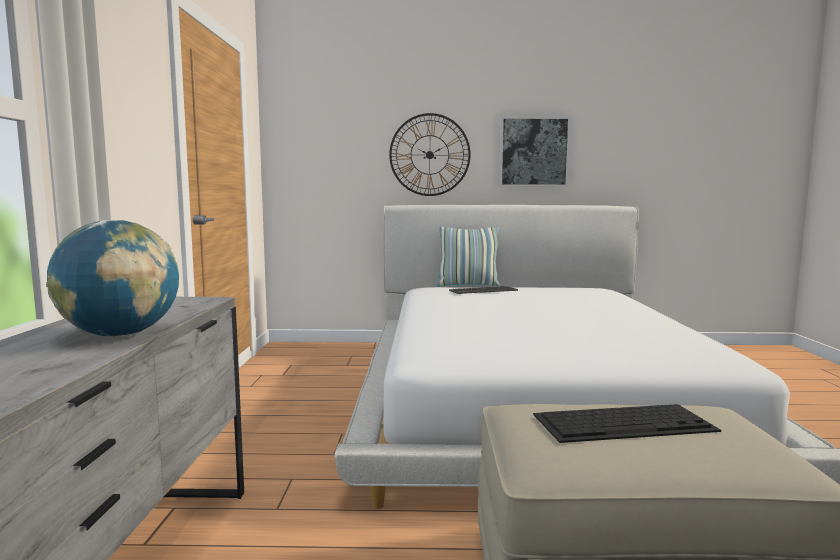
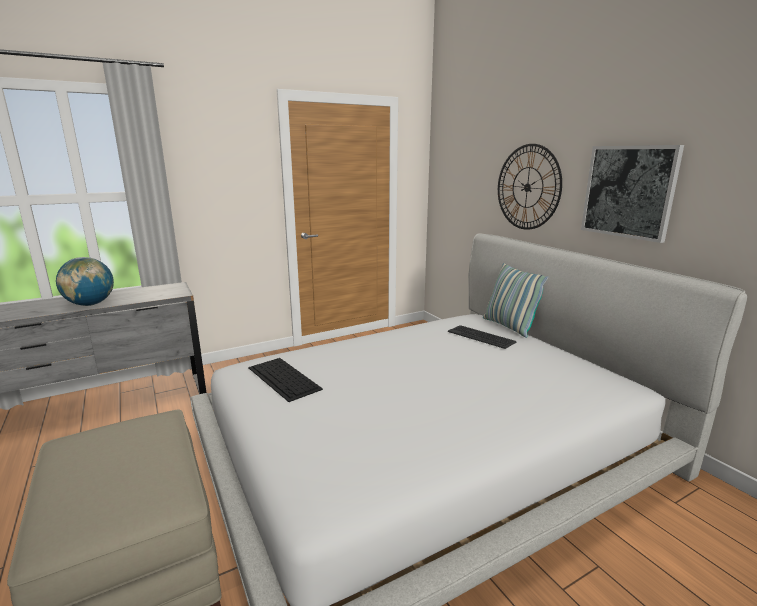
camera: 60 degrees right, 10 degrees up
keyboard [533,404,721,443] -> keyboard moved to [248,358,323,402]

